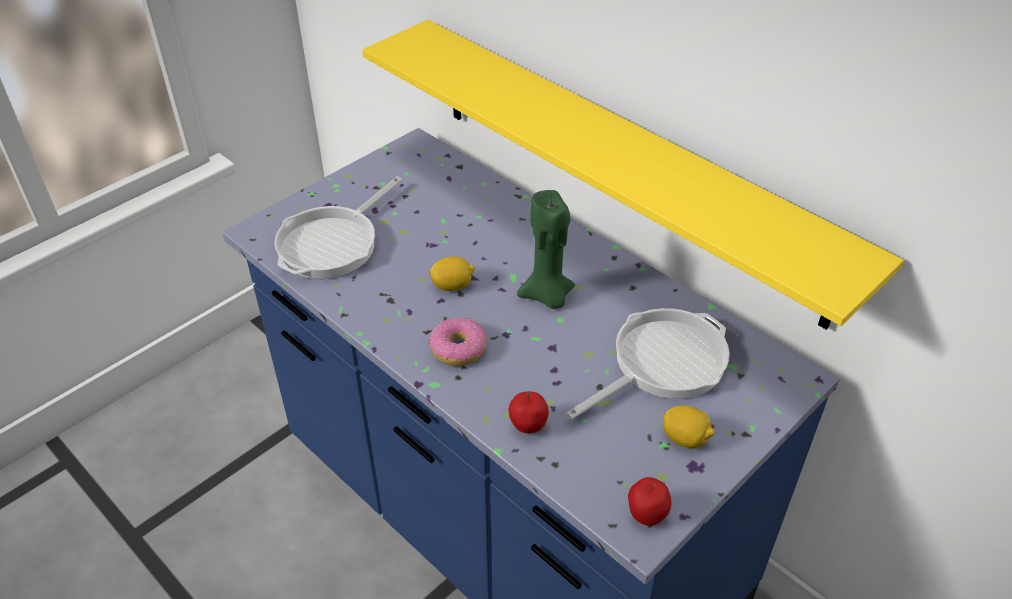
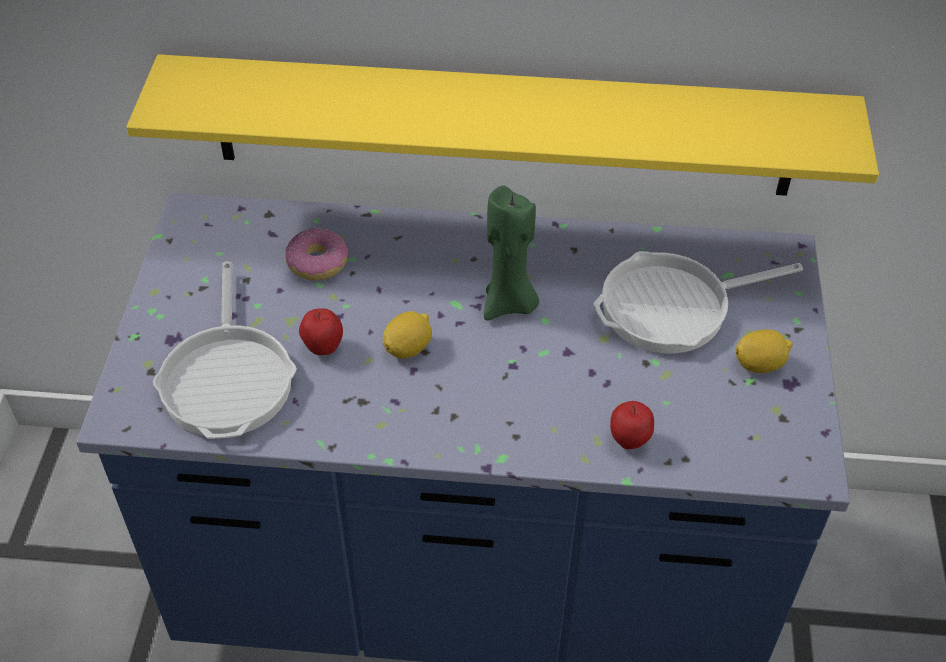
camera: 40 degrees left, 5 degrees up
donut [429,317,487,366] -> donut moved to [285,228,348,280]
frying pan [566,308,729,420] -> frying pan turned 120 degrees counterclockwise [593,251,803,354]
apple [628,477,671,526] -> apple moved to [299,308,343,355]

